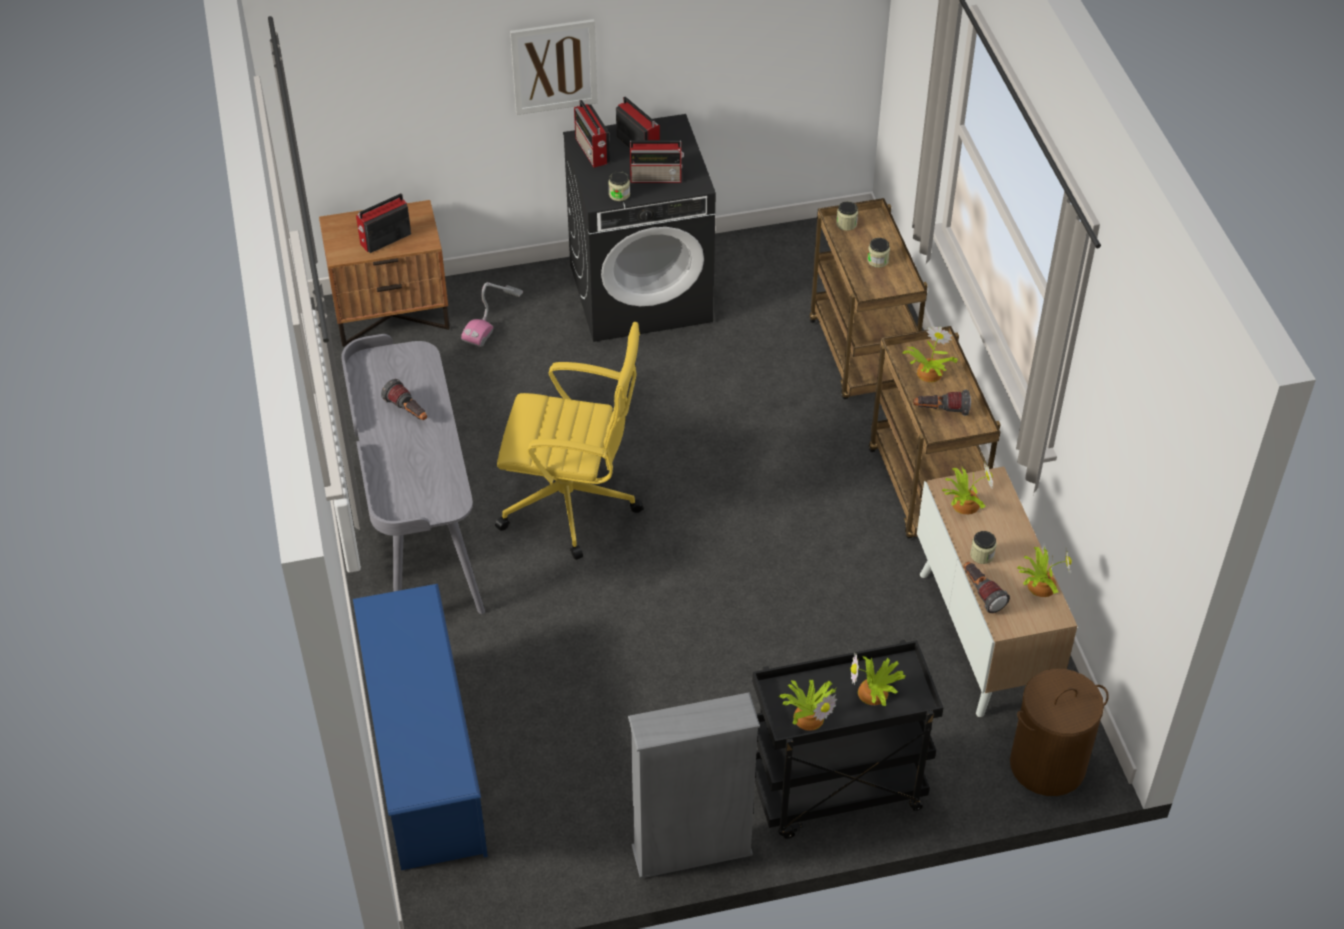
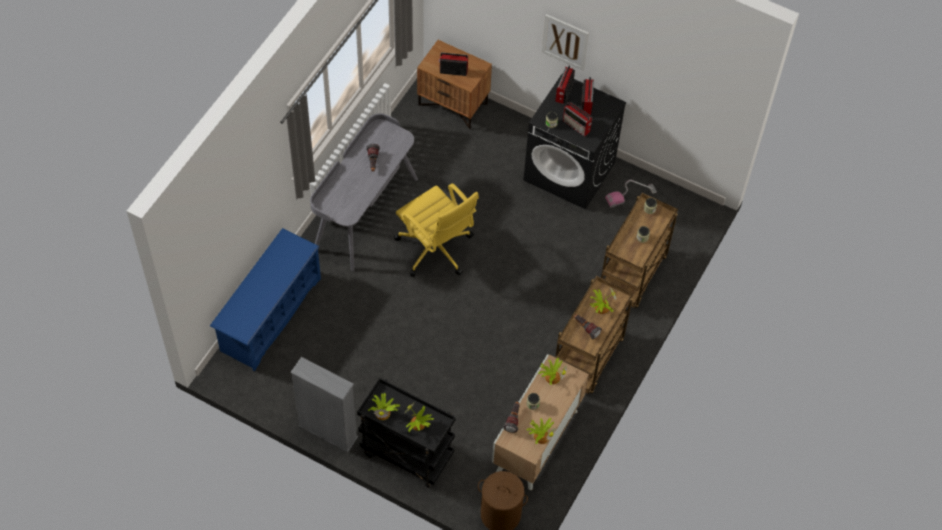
camera: 40 degrees right, 10 degrees up
vacuum cleaner [461,282,523,347] -> vacuum cleaner moved to [605,180,657,208]

